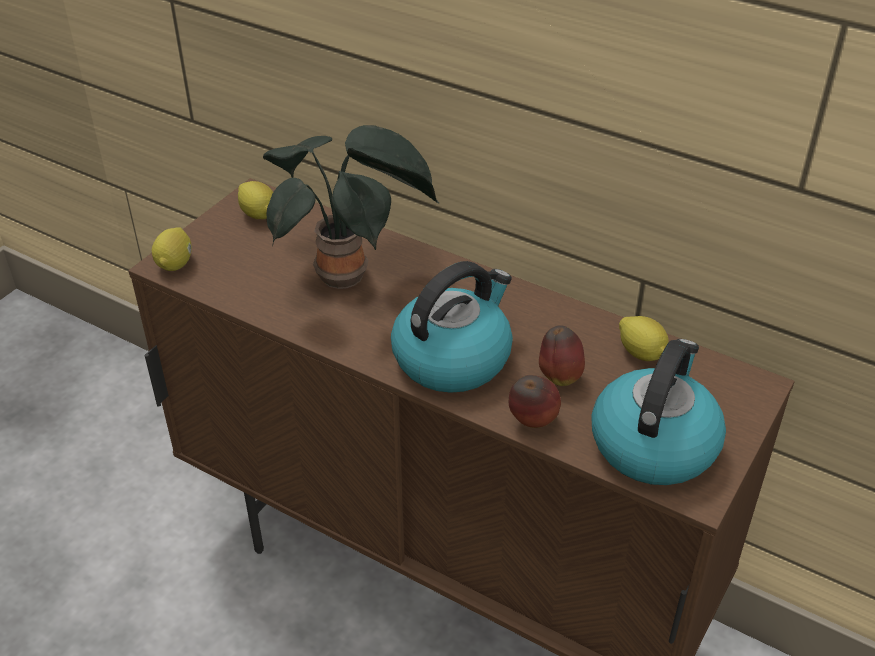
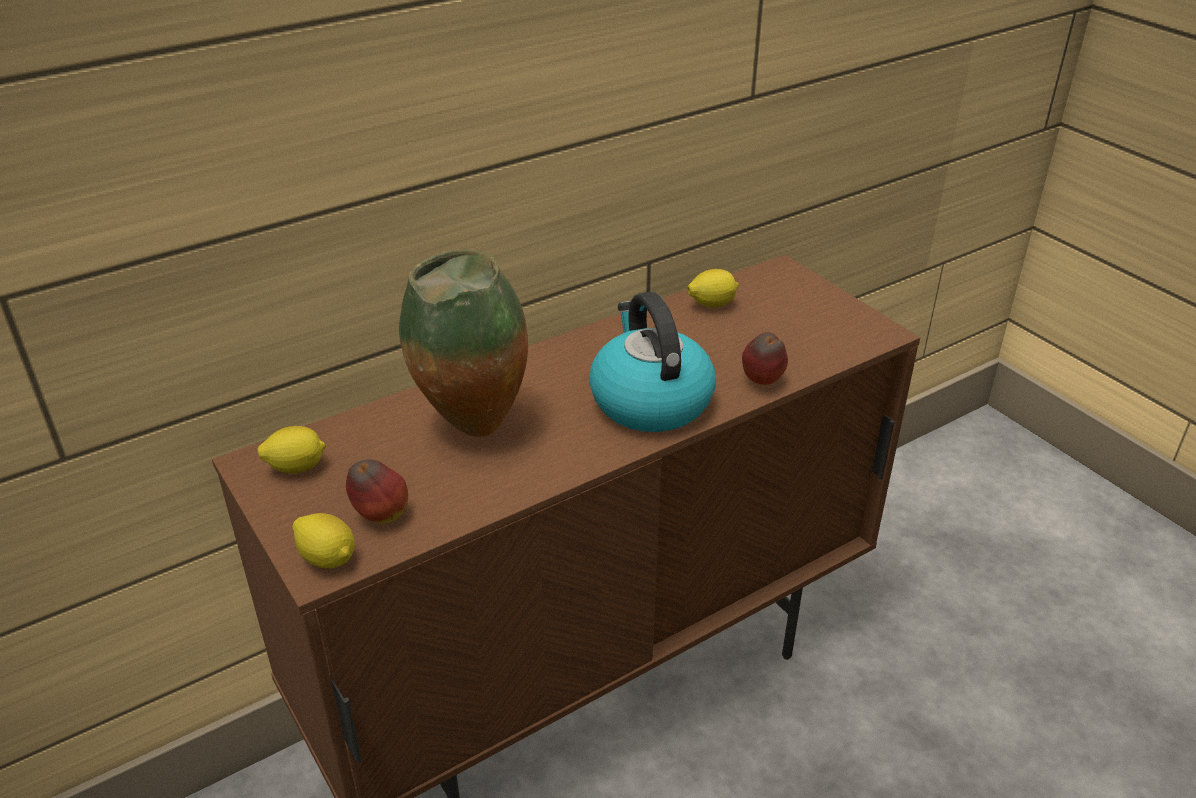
camera: 65 degrees left, 5 degrees down
potted plant [263,125,439,289] -> vase [399,250,528,437]
apple [539,325,585,386] -> apple moved to [346,459,408,523]
kettle [591,339,726,485] -> none

